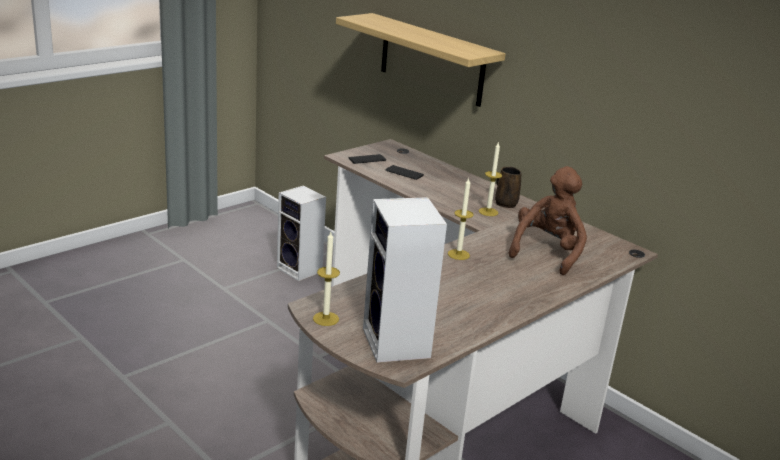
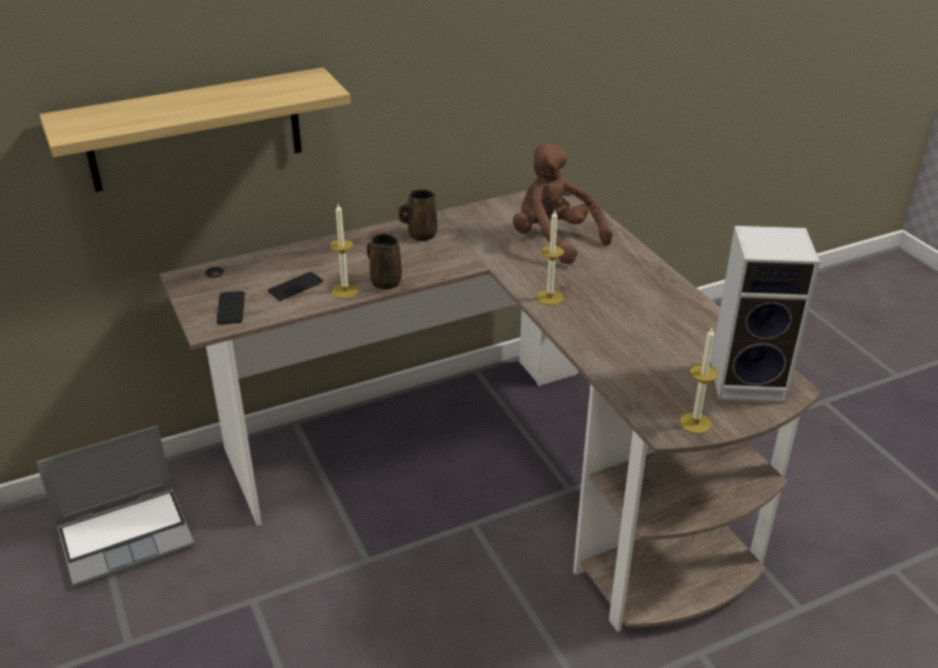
camera: 70 degrees left, 10 degrees up
speaker [277,185,326,281] -> laptop [36,425,195,588]
candle [479,141,502,216] -> candle moved to [330,204,358,298]
none -> brown mug [367,233,402,289]

